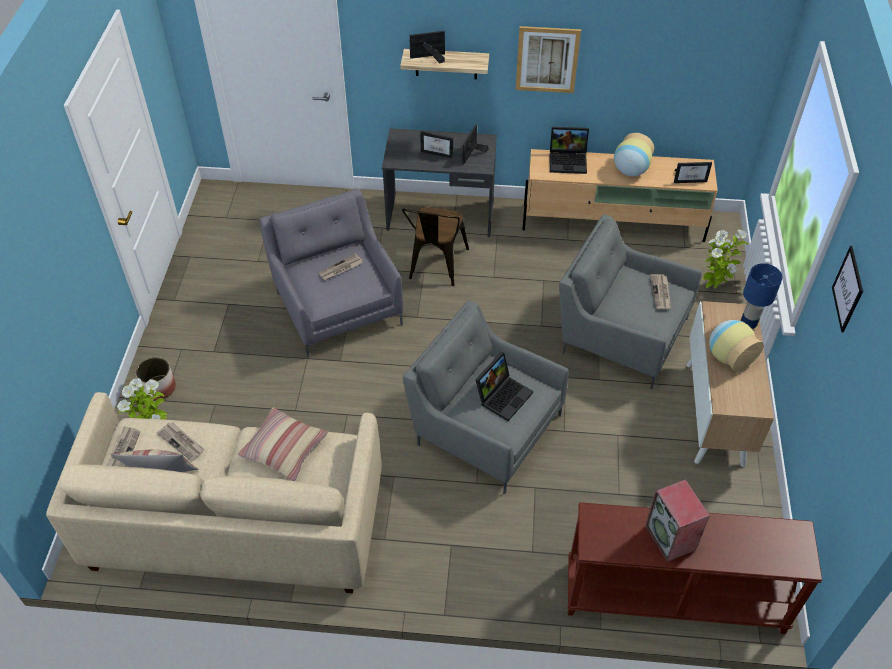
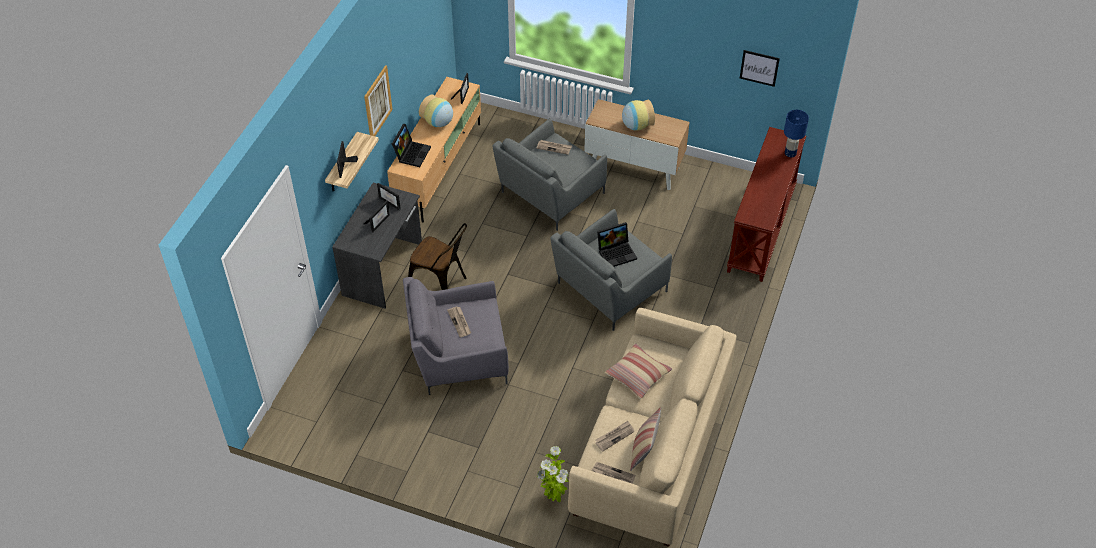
camera: 75 degrees left, 0 degrees up
planter [136,357,176,400] -> none
laptop [475,352,533,421] -> laptop turned 105 degrees clockwise [597,222,637,267]
speaker [645,479,710,562] -> none
potted plant [702,230,749,288] -> none
blue table lamp [741,263,783,329] -> blue table lamp moved to [784,110,809,157]
picture [832,246,863,332] -> picture moved to [740,50,780,87]

